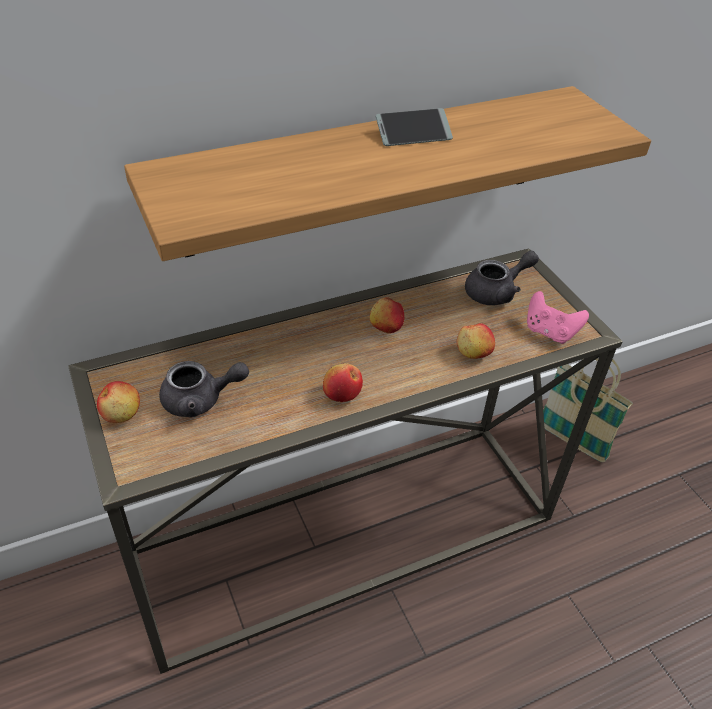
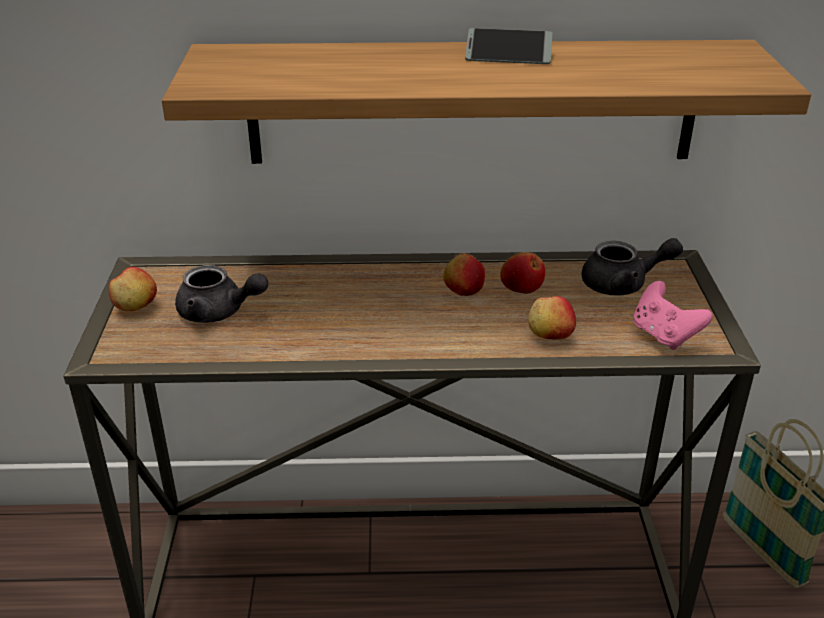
camera: 25 degrees right, 10 degrees down
apple [323,363,363,402] -> apple moved to [500,252,545,293]

